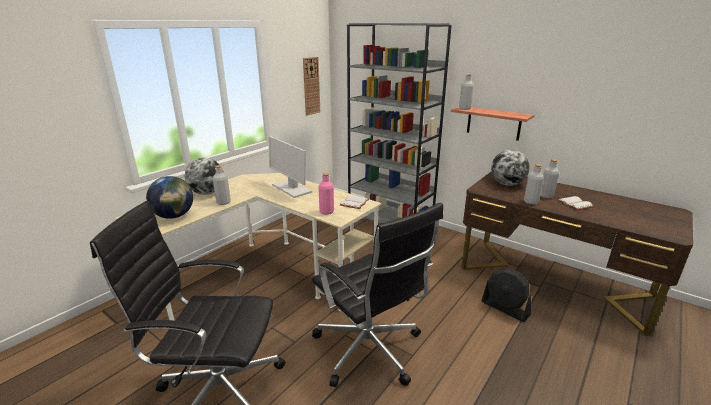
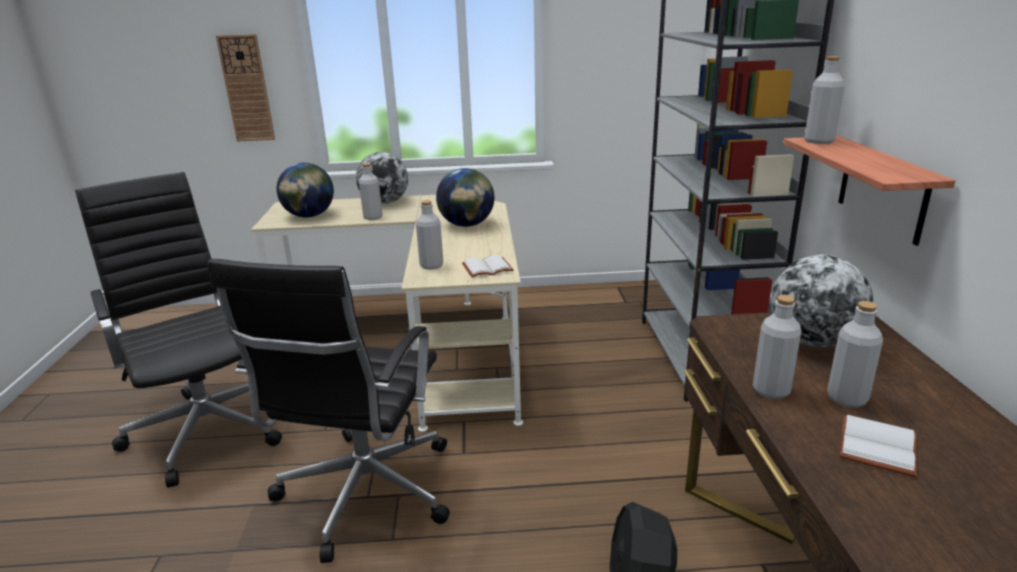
camera: 50 degrees right, 0 degrees up
monitor [269,136,312,198] -> globe [436,168,494,227]
wall clock [303,57,320,116] -> wall clock moved to [216,34,275,142]
pink bottle [318,173,334,215] -> grey bottle [416,200,443,270]

